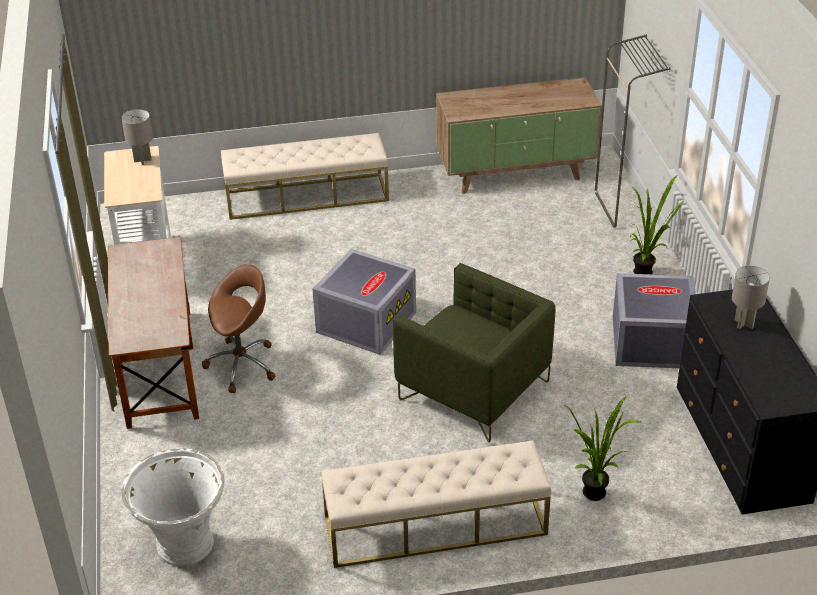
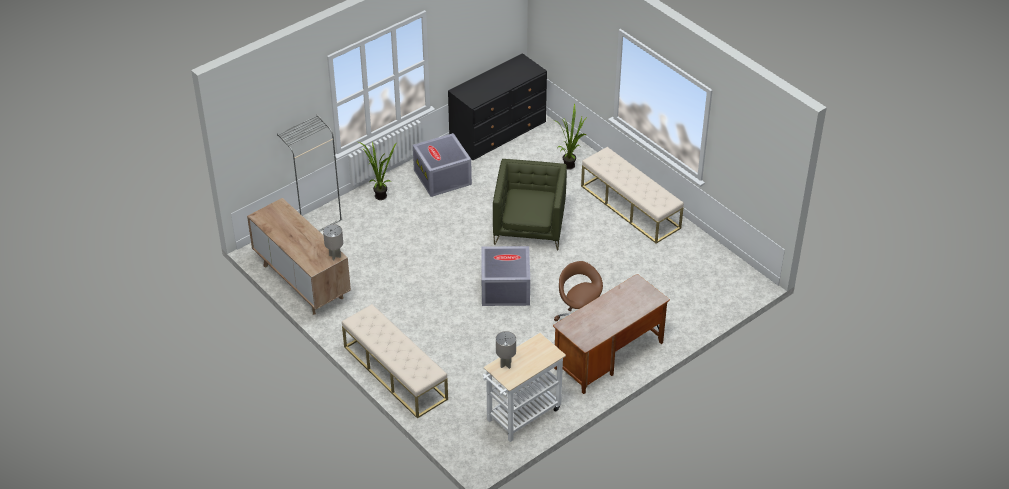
camera: 120 degrees left, 5 degrees up
white planter [122,448,225,566] -> none
grey table lamp [732,266,770,329] -> grey table lamp moved to [323,224,343,260]

